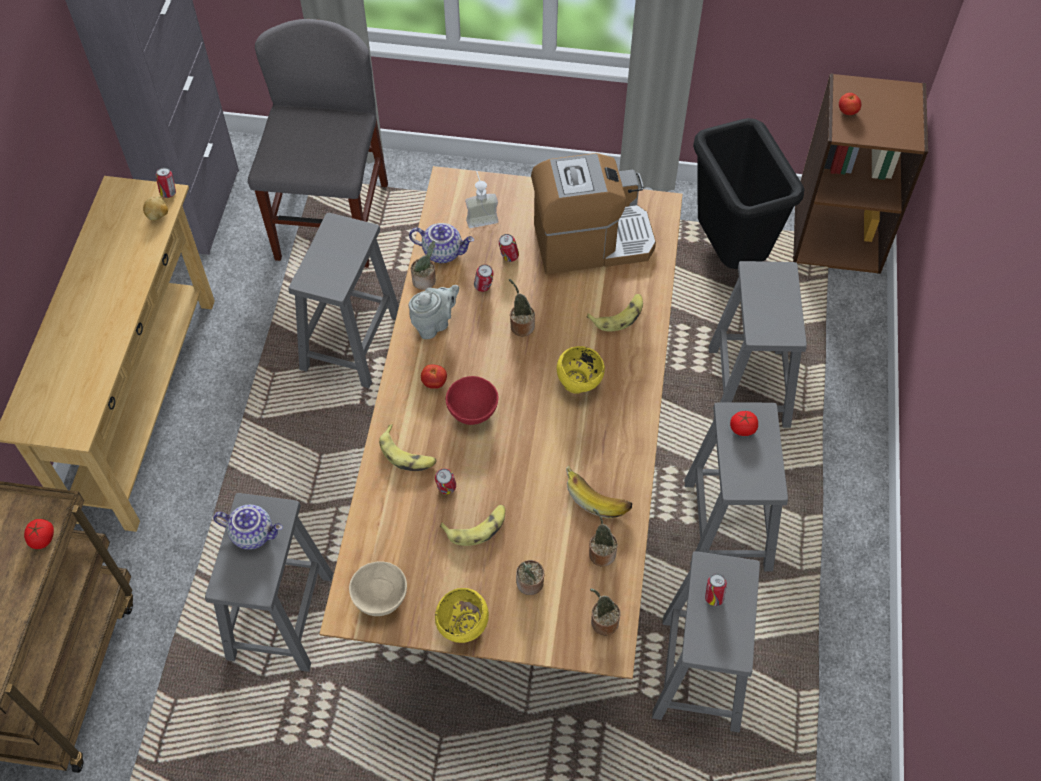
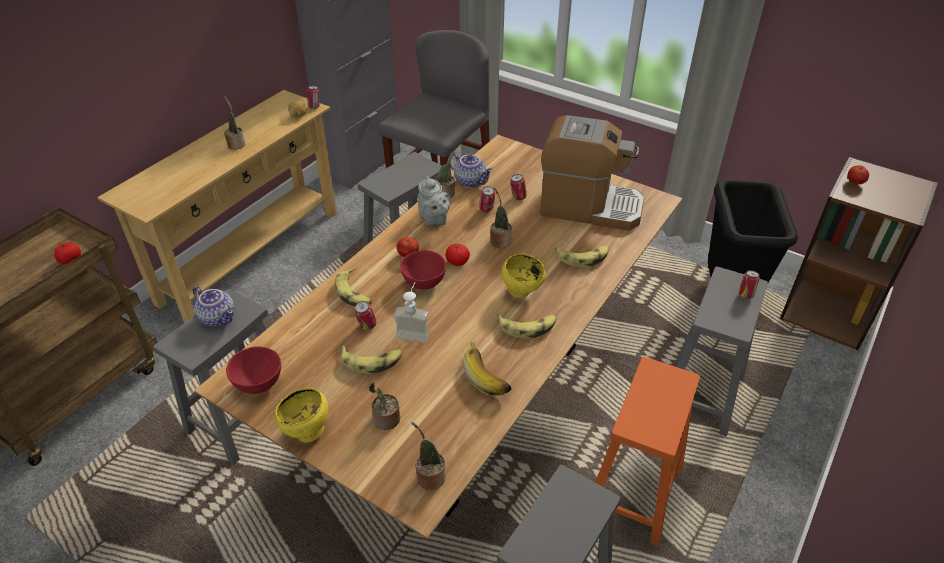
camera: 25 degrees right, 15 degrees down
beige bowl [349,561,407,616] -> red bowl [226,346,281,394]
grey teapot [409,285,459,339] -> grey teapot turned 75 degrees clockwise [418,176,451,227]
soap dispenser [465,171,498,228] -> soap dispenser moved to [394,282,430,343]
potted plant [589,509,618,567] -> potted plant moved to [224,96,246,150]
grey stool [684,402,788,572] -> orange stool [595,357,700,547]
can [705,574,727,606] -> can moved to [739,270,760,299]
tomato [730,411,758,436] -> tomato moved to [445,244,470,266]
none -> banana [497,313,556,338]

